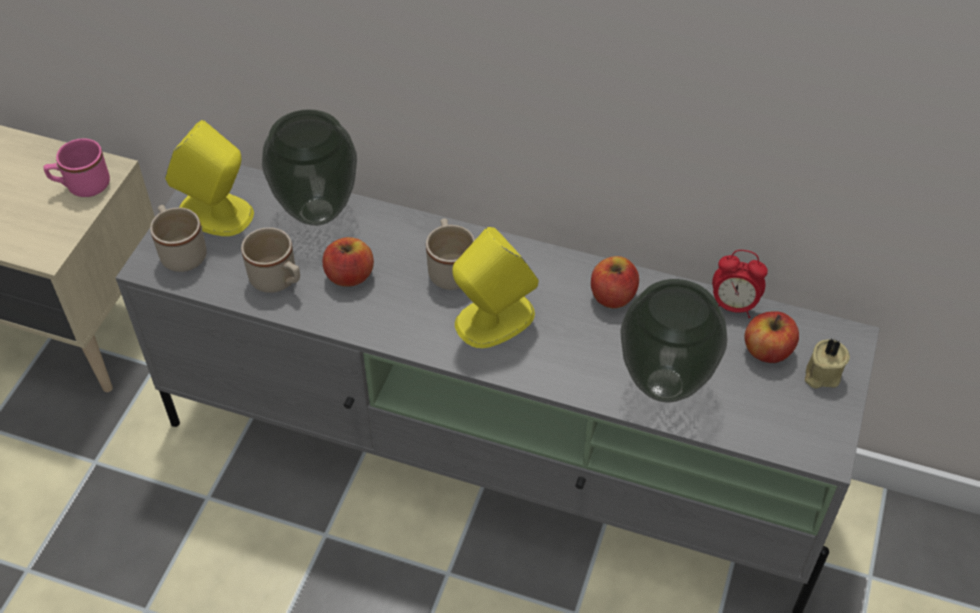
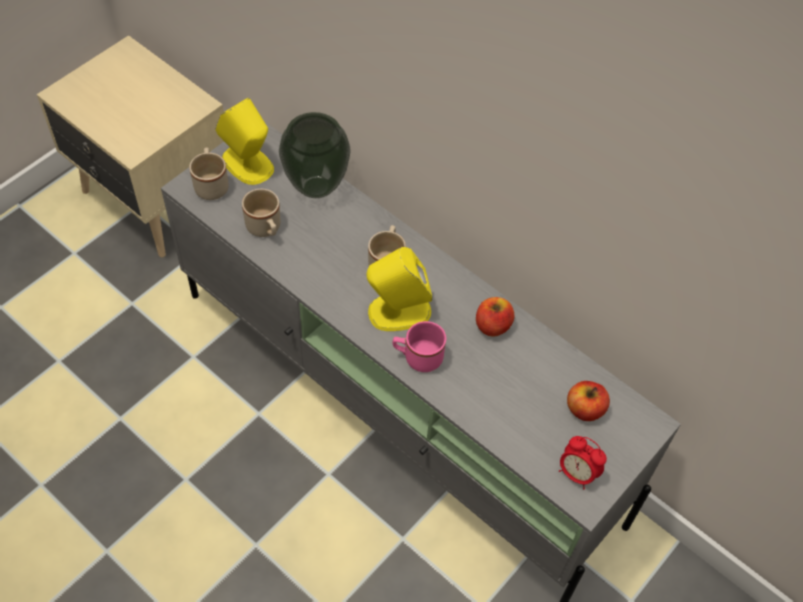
camera: 20 degrees right, 5 degrees up
pink mug [43,138,110,197] -> pink mug moved to [393,321,446,372]
apple [322,237,374,287] -> none
vase [620,279,728,402] -> none
alarm clock [712,250,768,318] -> alarm clock moved to [559,436,607,490]
beige candle [805,338,850,388] -> none

